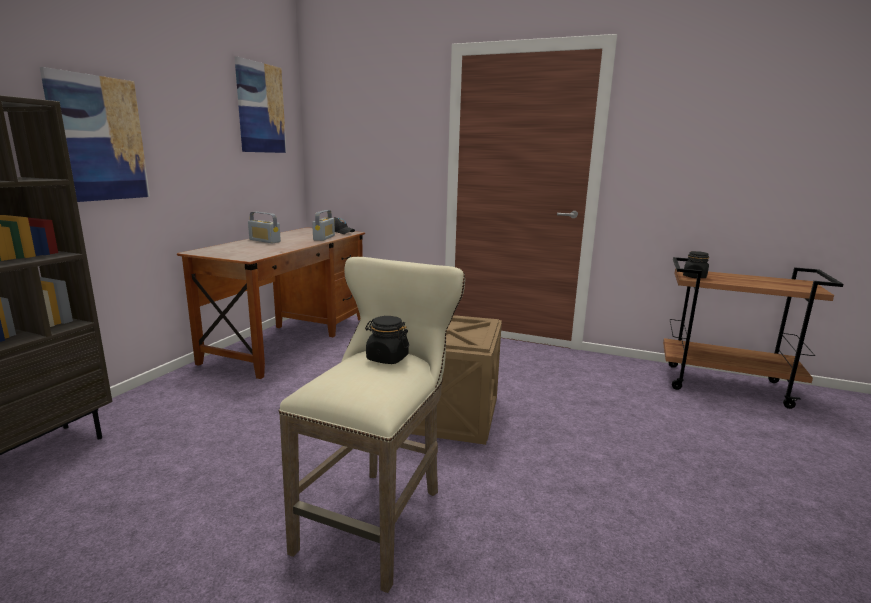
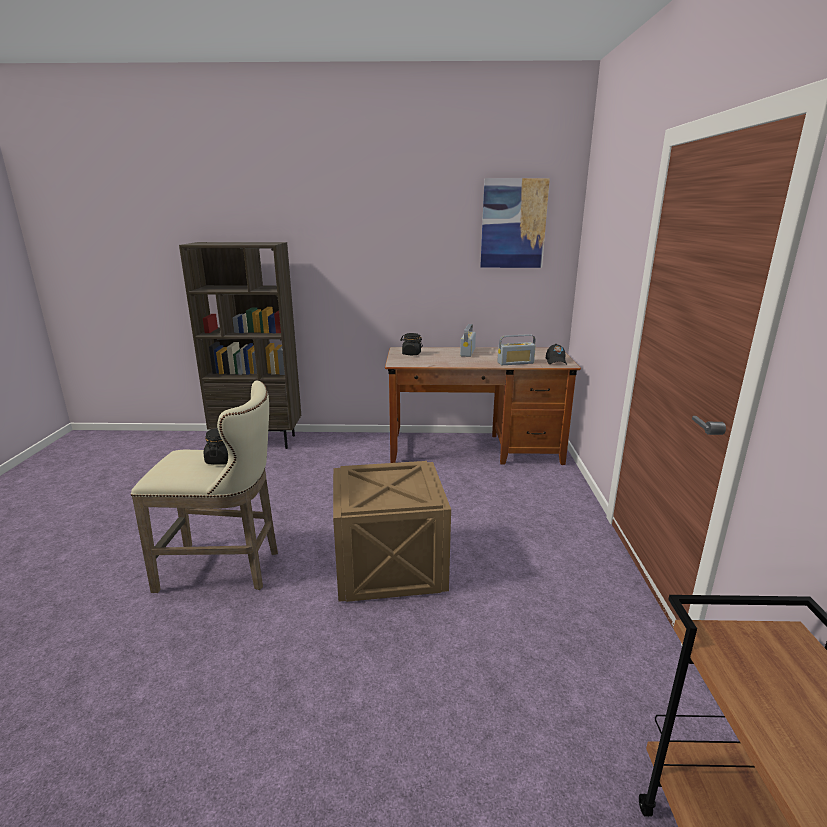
camera: 70 degrees right, 5 degrees up
picture [40,67,150,202] -> none
black jar [683,251,709,278] -> black jar moved to [400,333,423,355]

